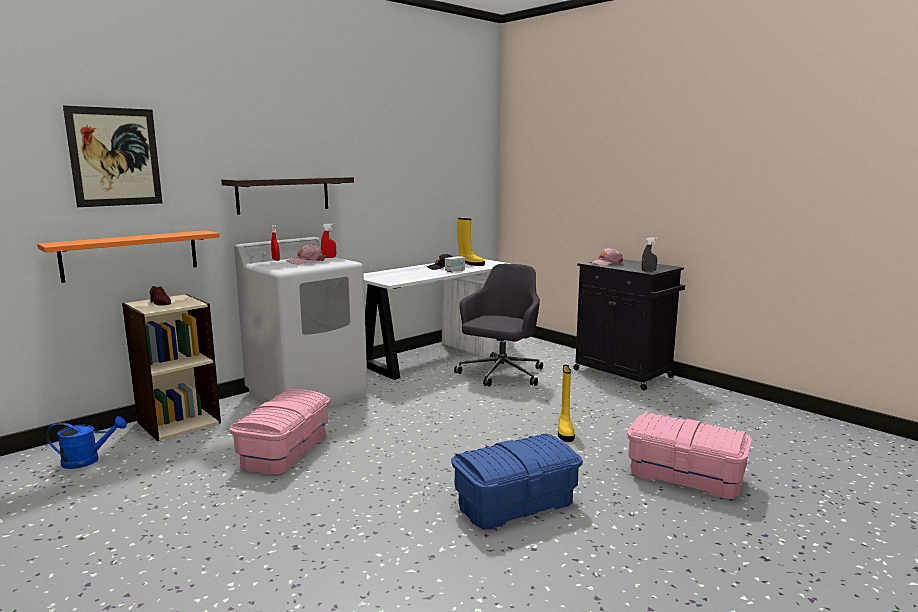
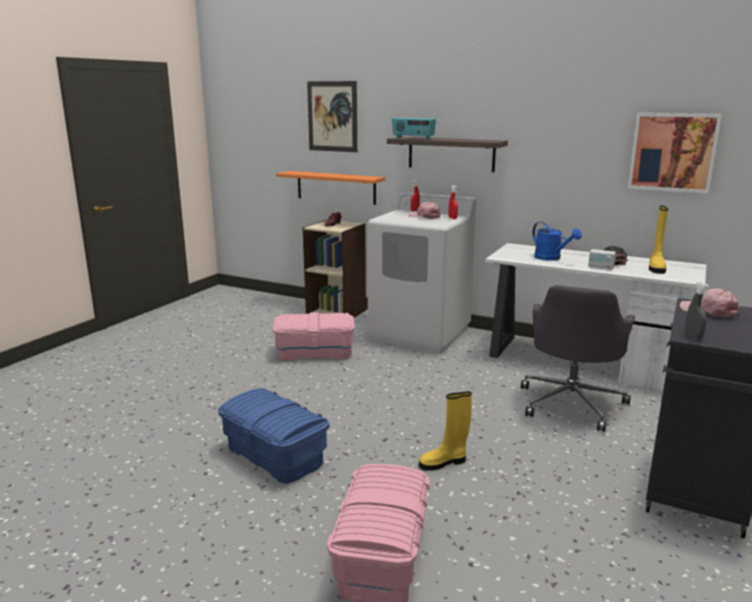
camera: 70 degrees right, 5 degrees up
blue watering can [47,416,127,469] -> blue watering can moved to [533,222,582,261]
grey office chair [454,264,543,386] -> grey office chair turned 105 degrees clockwise [521,285,635,432]
none -> radio [392,118,436,139]
none -> picture [628,113,722,194]

